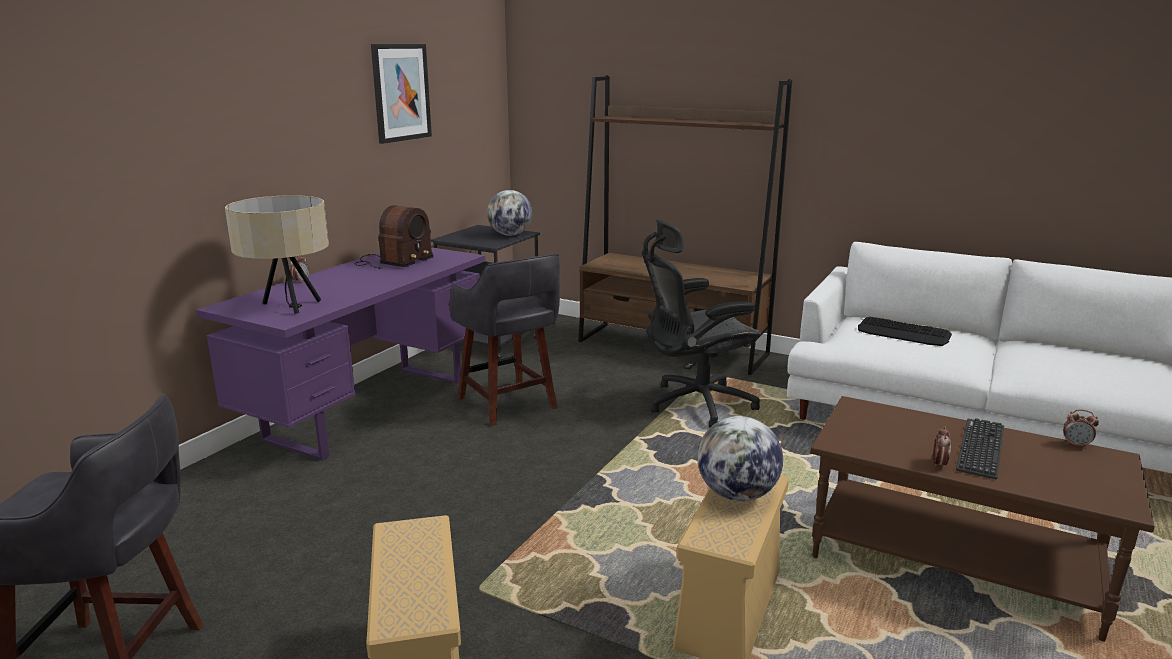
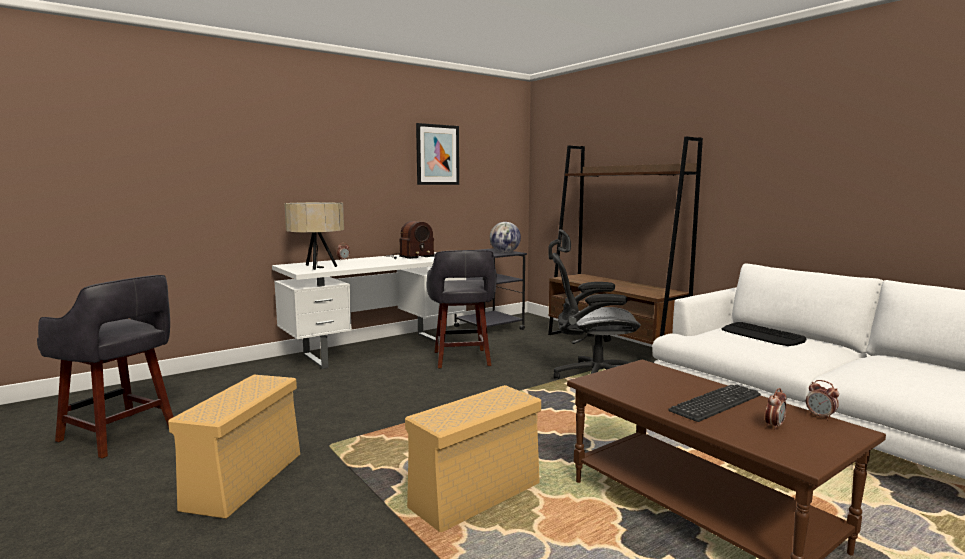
camera: 25 degrees right, 10 degrees down
purple desk [196,247,485,461] -> white desk [272,252,466,369]
globe [697,416,783,502] -> none
alarm clock [933,426,951,469] -> alarm clock moved to [765,388,787,430]

